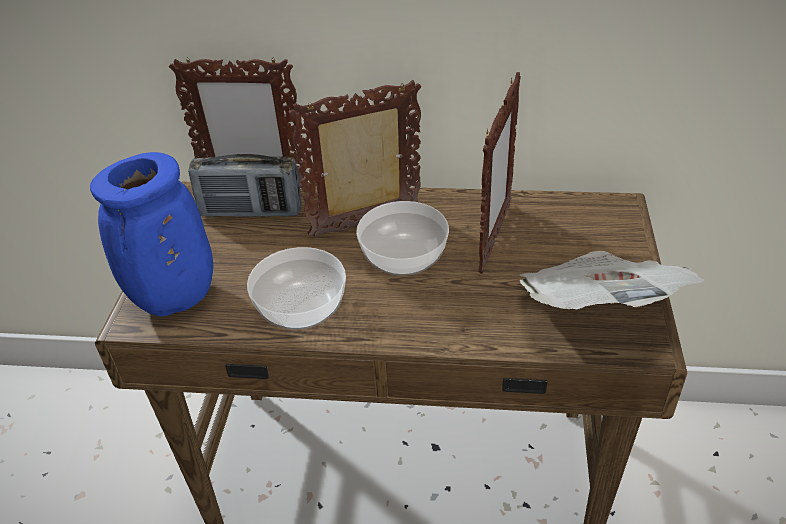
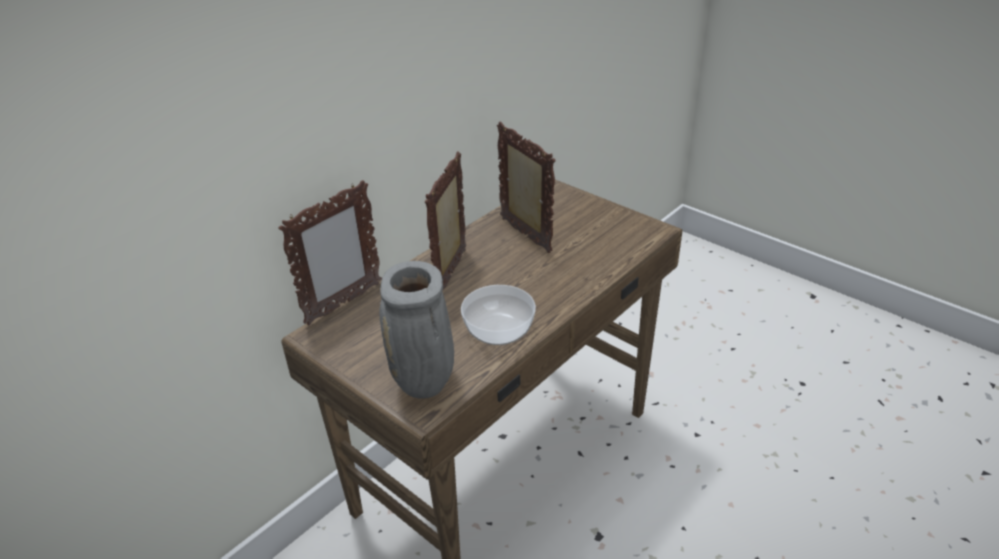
camera: 55 degrees left, 5 degrees down
blue vase [90,152,213,317] -> grey vase [379,261,454,399]
radio [188,154,302,217] -> none
bowl [356,201,449,276] -> none
newspaper [519,251,704,309] -> none

